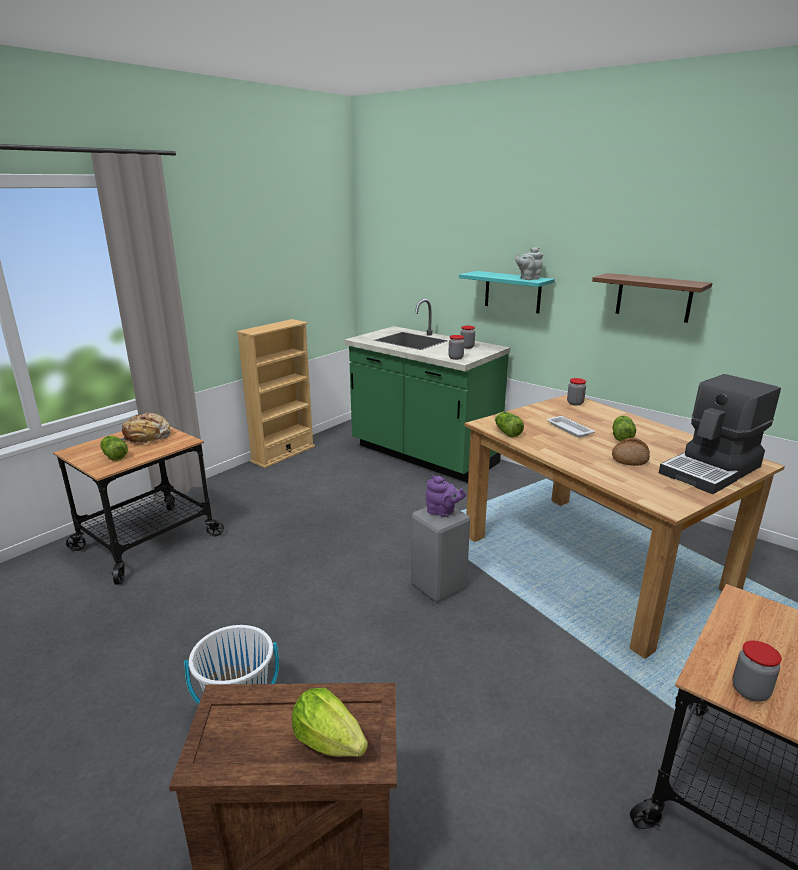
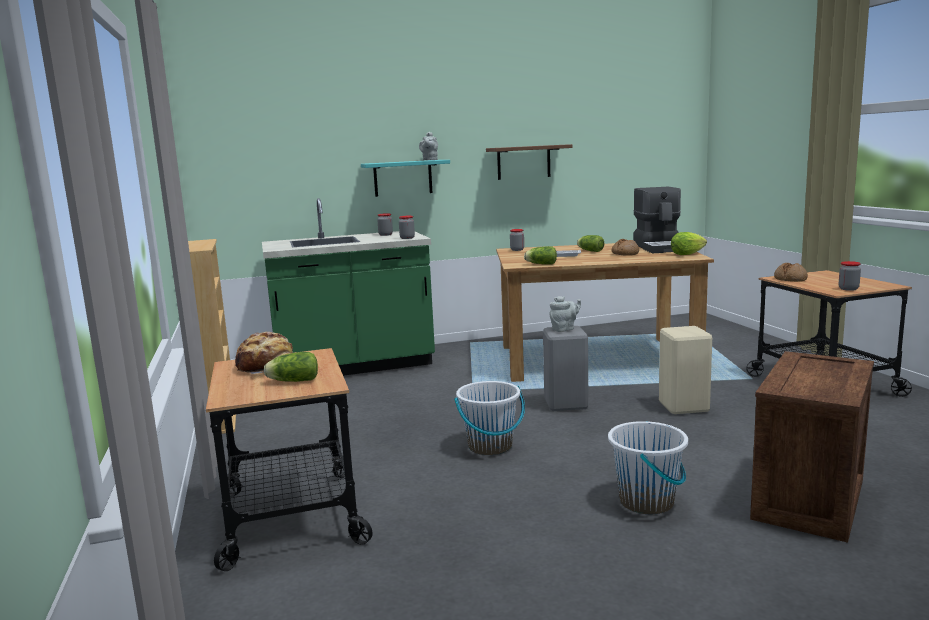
camera: 55 degrees left, 10 degrees down
lettuce [292,688,368,757] -> lettuce moved to [671,232,707,255]
purple teapot [426,475,466,517] -> grey teapot [550,296,581,332]
none -> white bucket [454,381,525,455]
none -> beige stool [659,326,712,414]
none -> bread [774,263,808,282]

